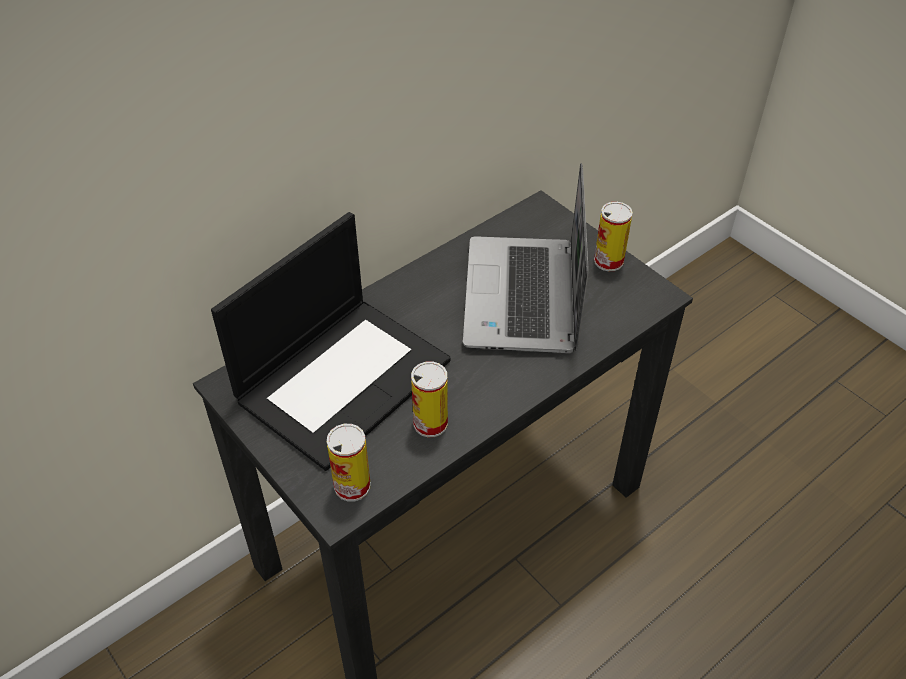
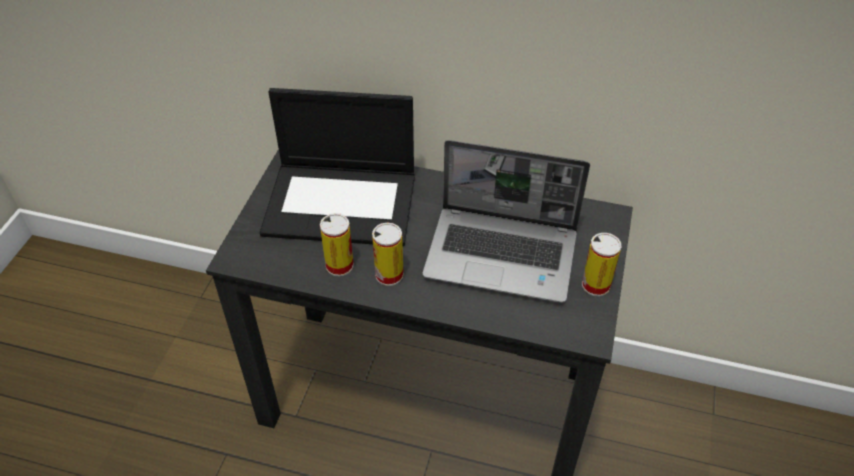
camera: 55 degrees right, 0 degrees up
can [327,424,371,501] -> can moved to [372,222,404,286]
laptop [463,163,589,353] -> laptop turned 135 degrees counterclockwise [423,140,590,303]

